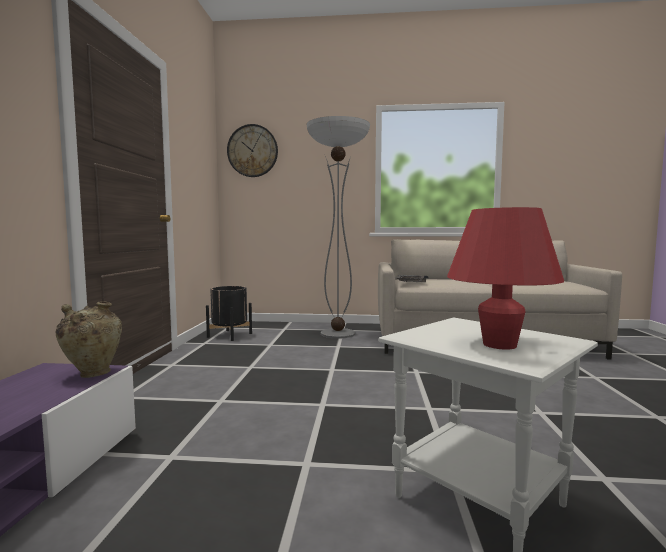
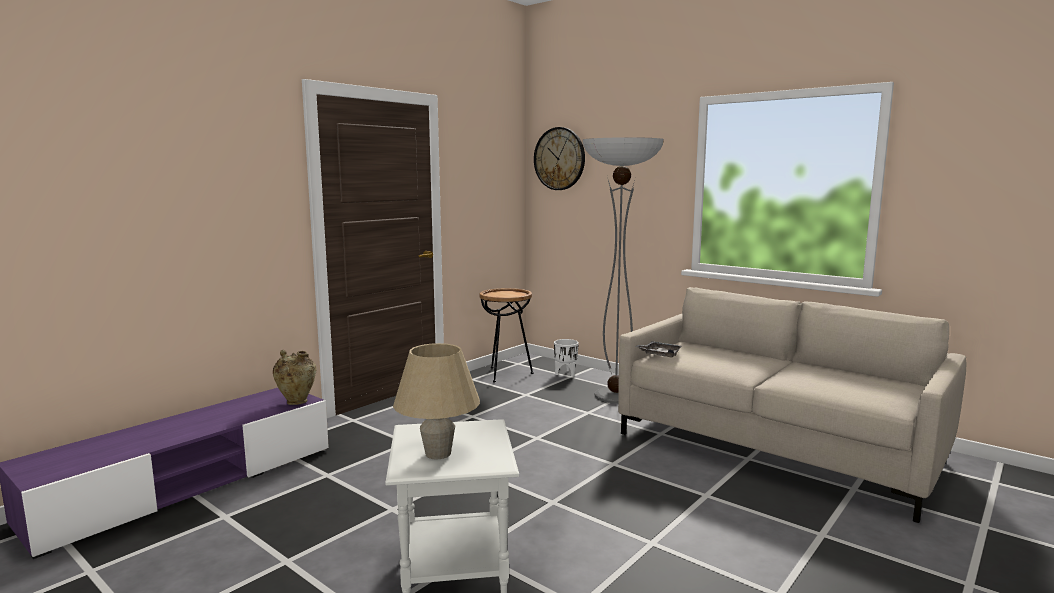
camera: 35 degrees right, 5 degrees up
black planter [206,286,252,341] -> brown side table [479,288,534,383]
red table lamp [447,207,564,350] -> beige table lamp [393,343,480,459]
none -> white planter [554,339,579,376]

